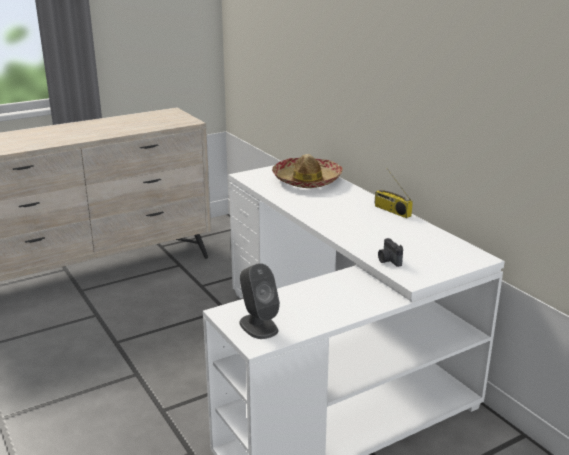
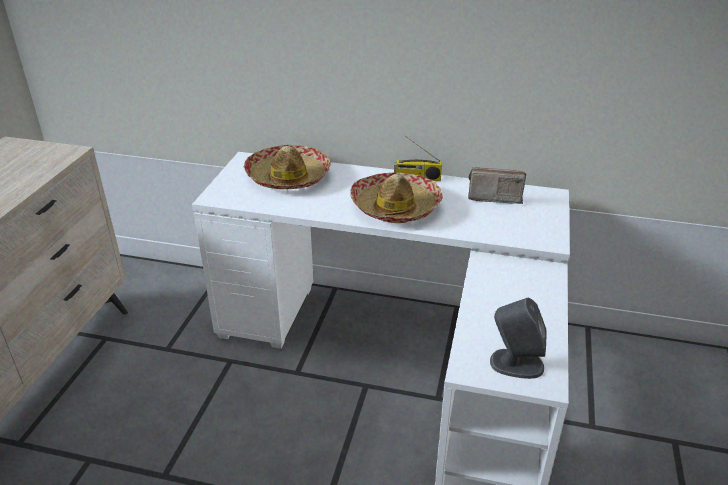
camera: 45 degrees left, 10 degrees up
camera [378,238,403,267] -> none
none -> hat [350,172,443,223]
none -> radio [468,167,526,204]

